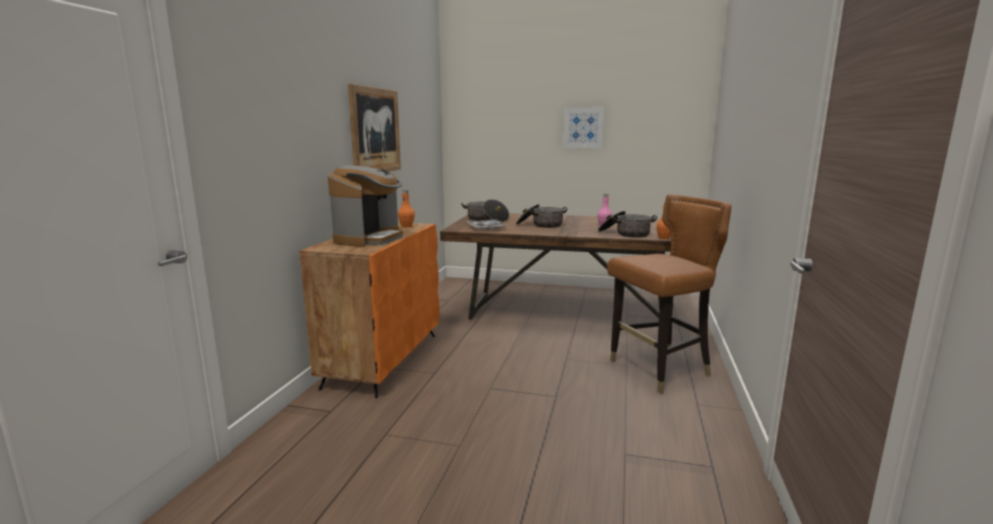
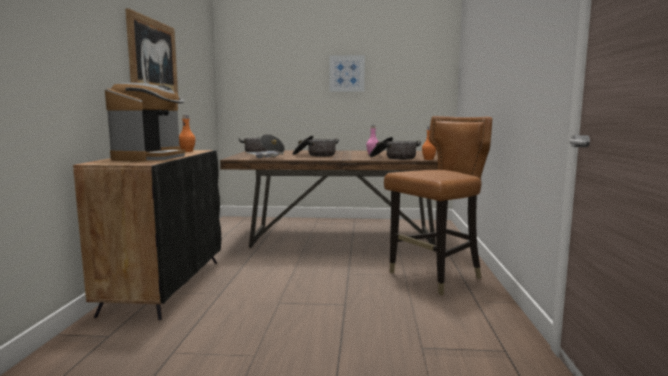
camera: 10 degrees left, 5 degrees down
orange cabinet [300,222,440,398] -> black cabinet [73,150,221,320]

